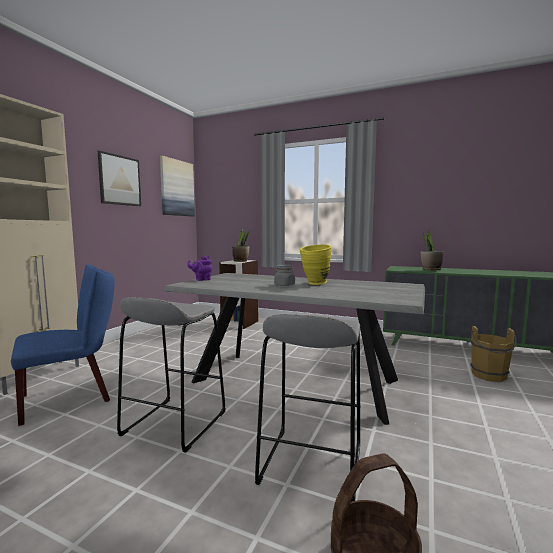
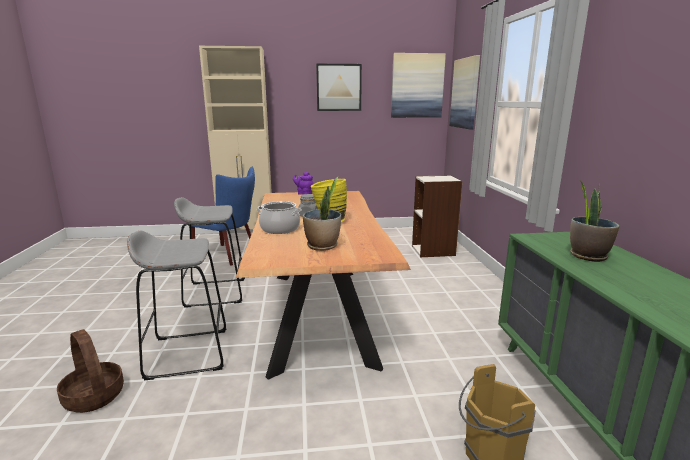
camera: 60 degrees right, 10 degrees up
grey dining table [162,273,425,425] -> brown dining table [236,191,411,380]
potted plant [232,229,249,262] -> potted plant moved to [303,177,341,251]
none -> cooking pot [257,201,302,234]
none -> picture [450,55,480,130]

